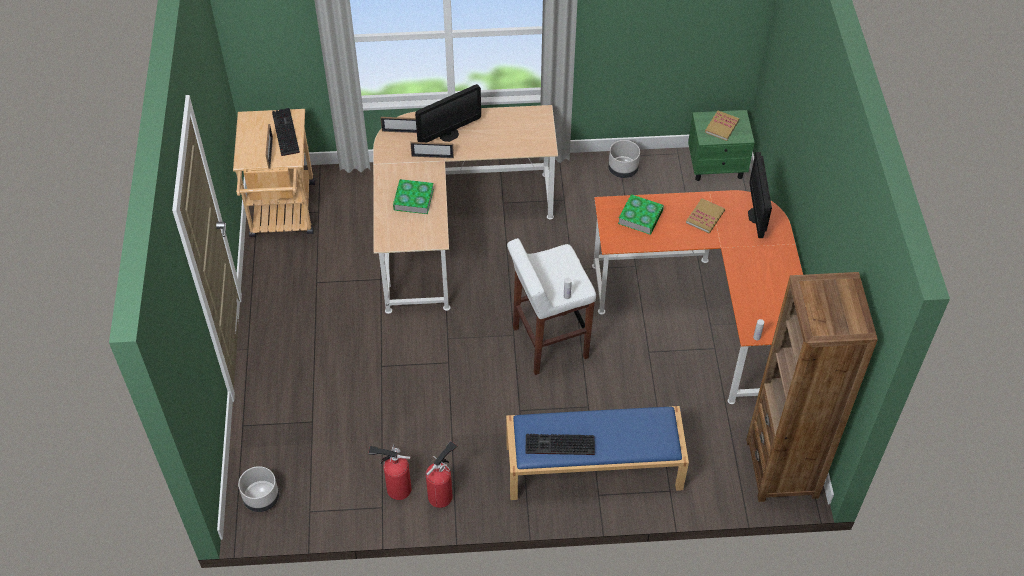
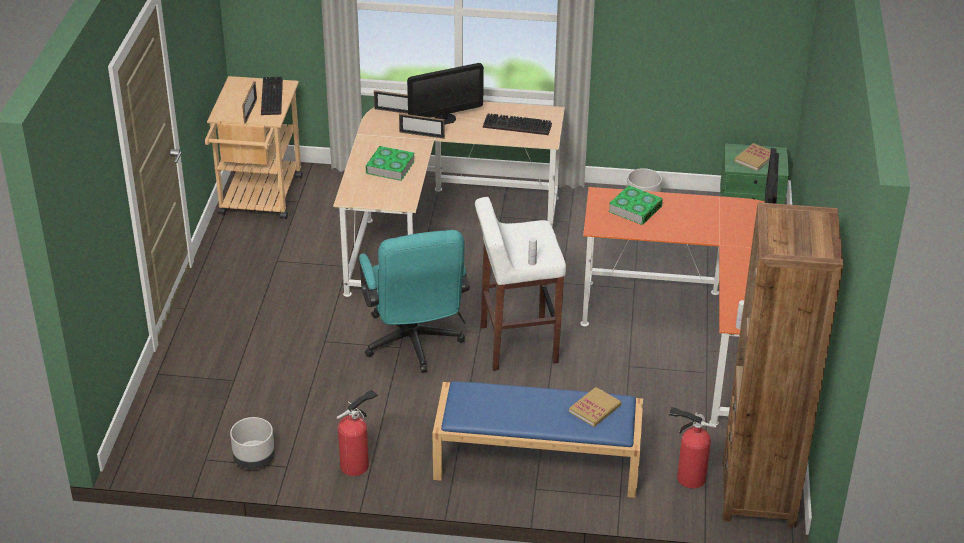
camera: 10 degrees right, 15 degrees down
grey planter [238,466,279,512] -> grey planter moved to [230,417,275,469]
fire extinguisher [368,445,412,500] -> fire extinguisher moved to [669,407,716,489]
keyboard [525,434,595,455] -> keyboard moved to [483,113,552,135]
book [686,198,725,233] -> book moved to [569,387,621,427]
none -> turquoise office chair [359,230,470,373]

